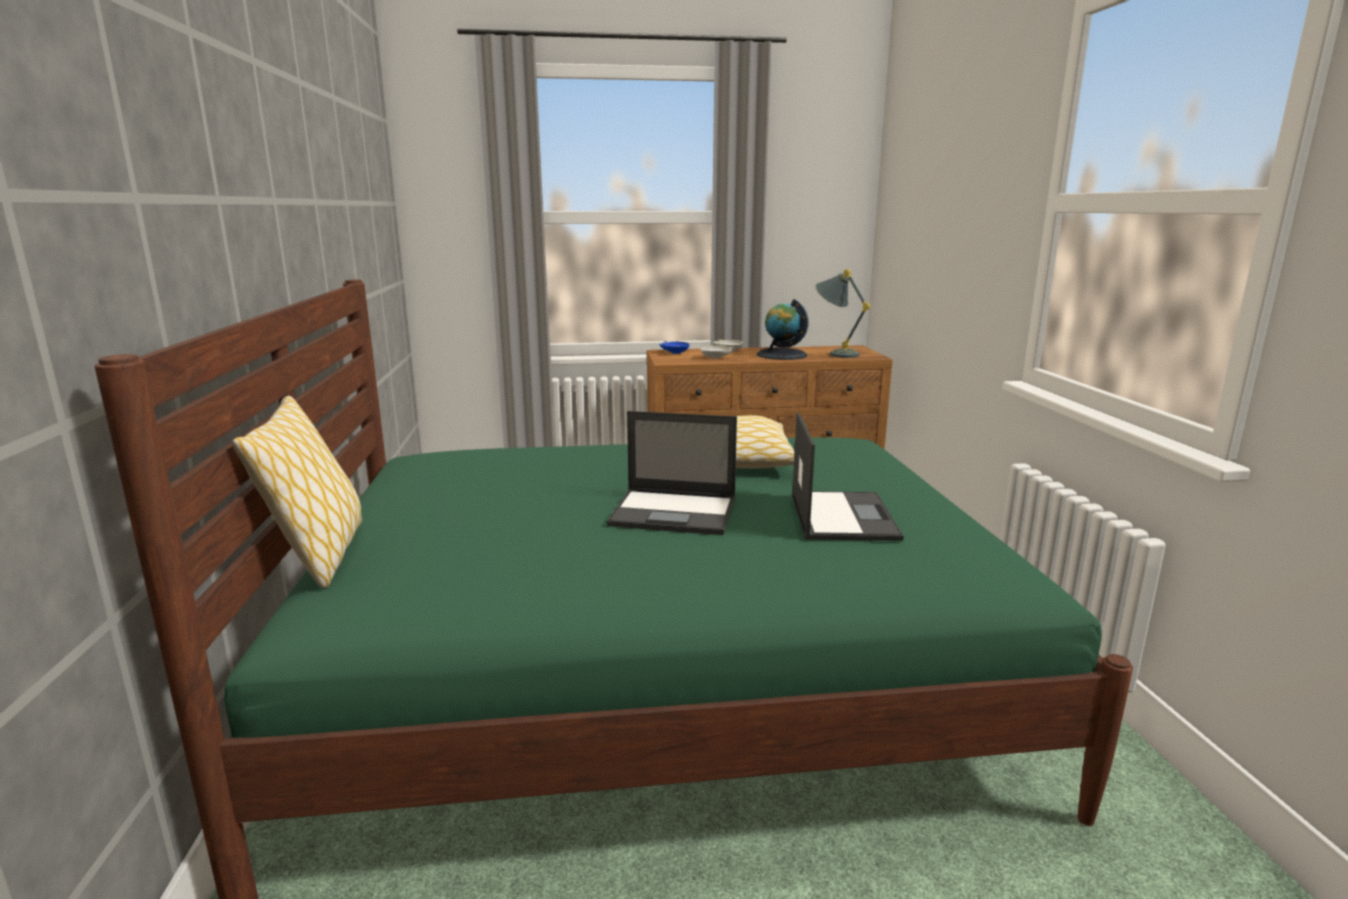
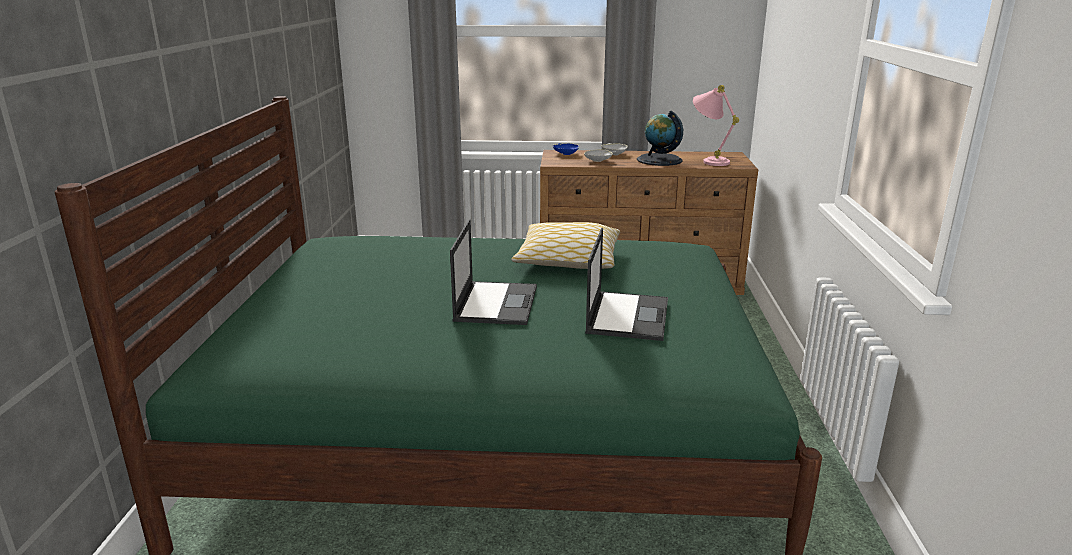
camera: 10 degrees right, 5 degrees up
pillow [232,396,362,588] -> none
laptop [607,411,737,535] -> laptop turned 105 degrees counterclockwise [450,219,537,325]
grey table lamp [816,269,870,358] -> pink table lamp [693,85,739,166]

